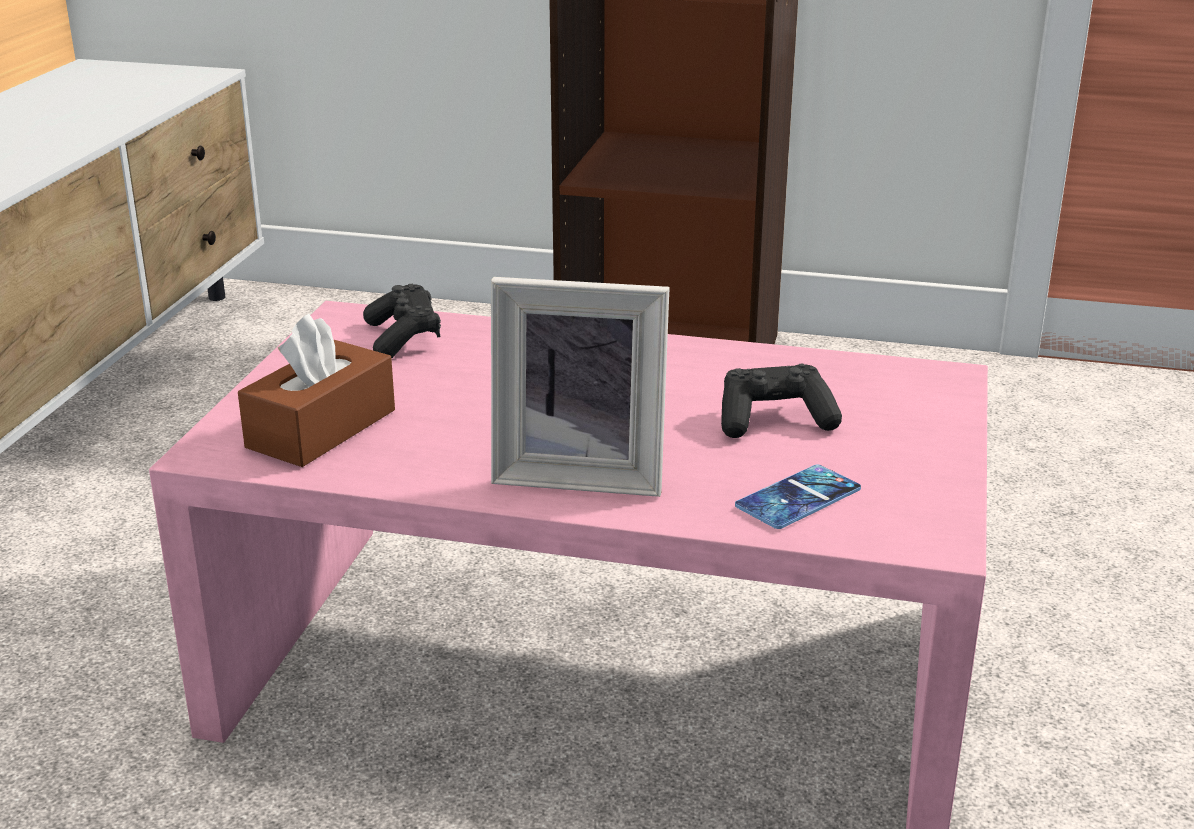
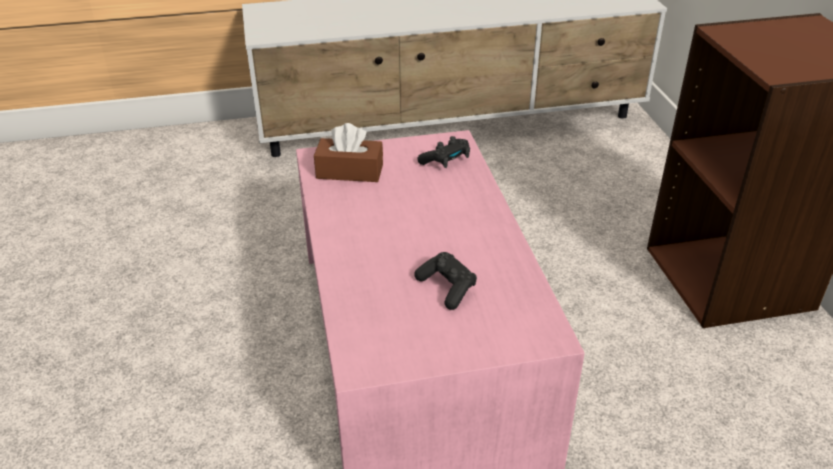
camera: 65 degrees right, 10 degrees up
picture frame [491,277,670,497] -> none
phone [735,465,861,529] -> none

